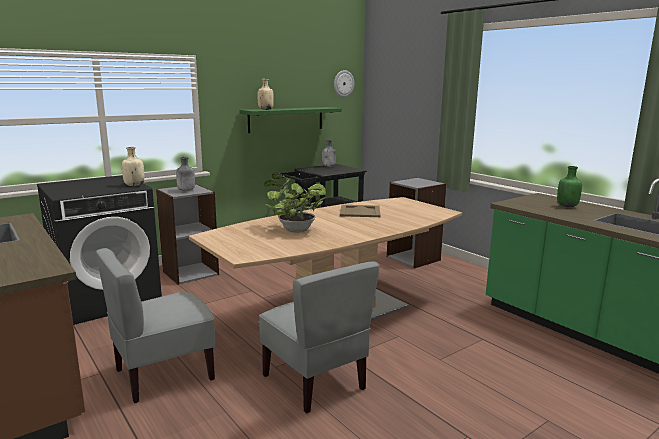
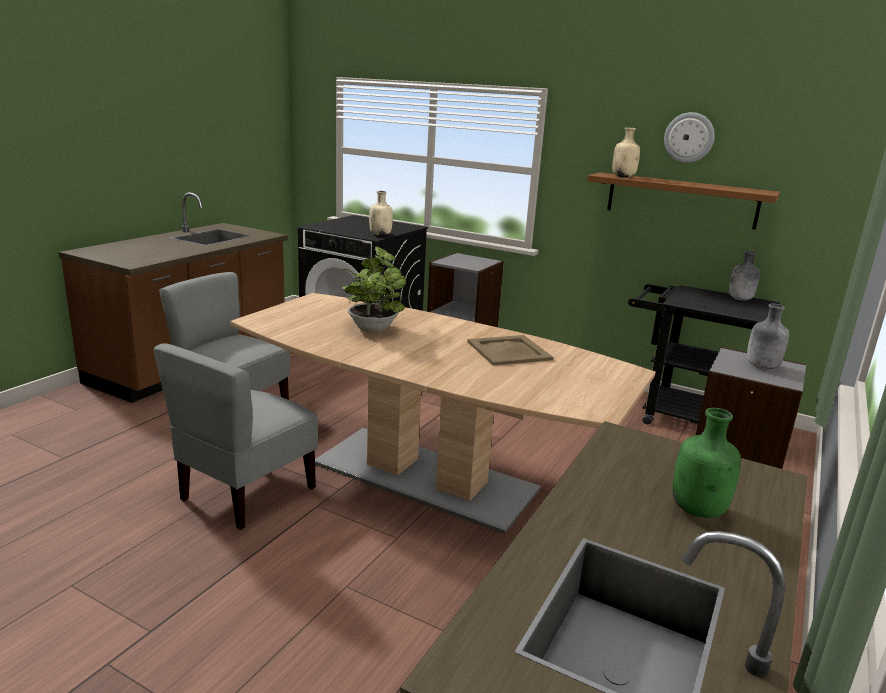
camera: 65 degrees right, 5 degrees up
grey bottle [176,157,195,191] -> grey bottle moved to [747,304,789,369]
green shelf [240,107,342,133] -> brown shelf [587,172,780,230]
wall clock [334,70,354,97] -> wall clock moved to [664,112,715,163]

